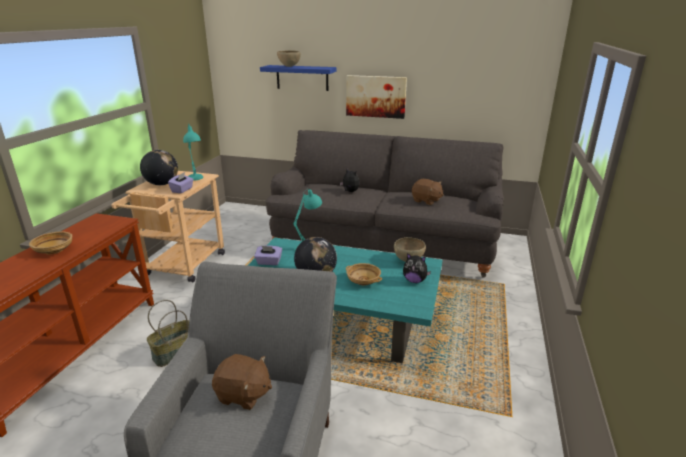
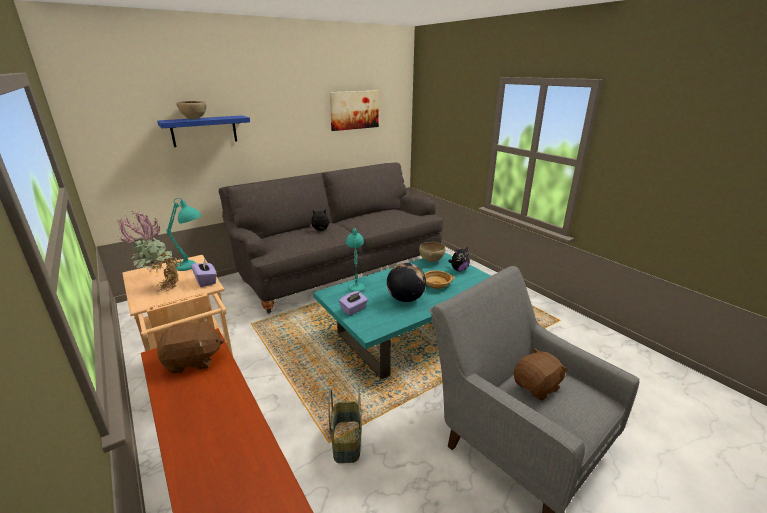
camera: 50 degrees left, 0 degrees up
beige bowl [29,232,72,254] -> none
globe [140,150,178,185] -> potted plant [117,211,181,292]
picture [346,75,407,119] -> picture moved to [329,91,379,131]
brown plush toy [412,179,444,205] -> brown plush toy moved to [157,318,224,374]

